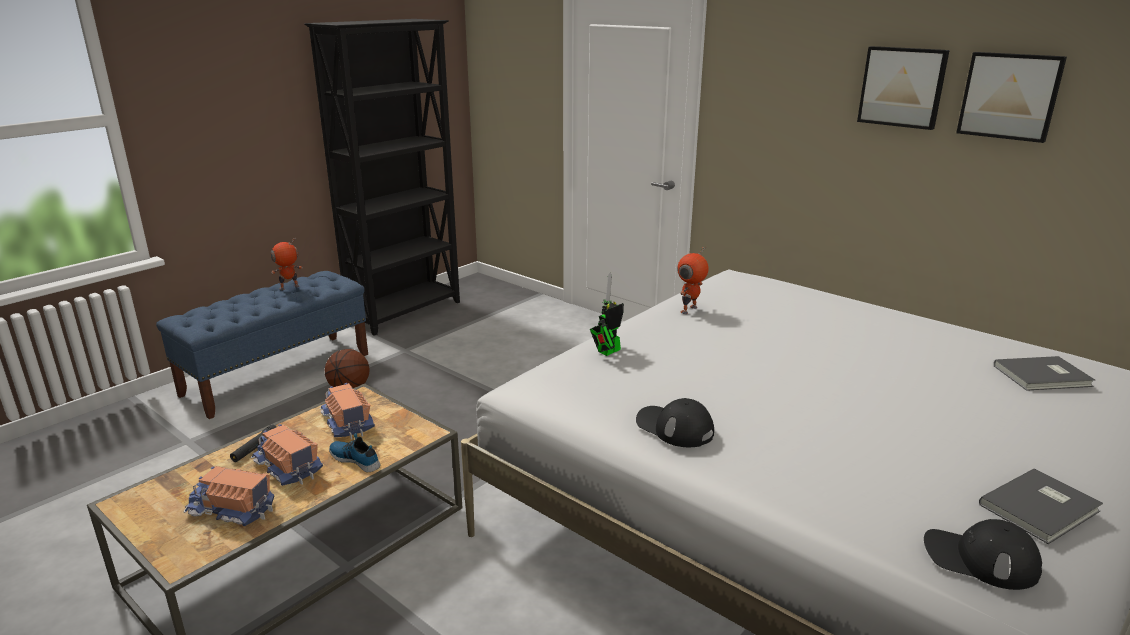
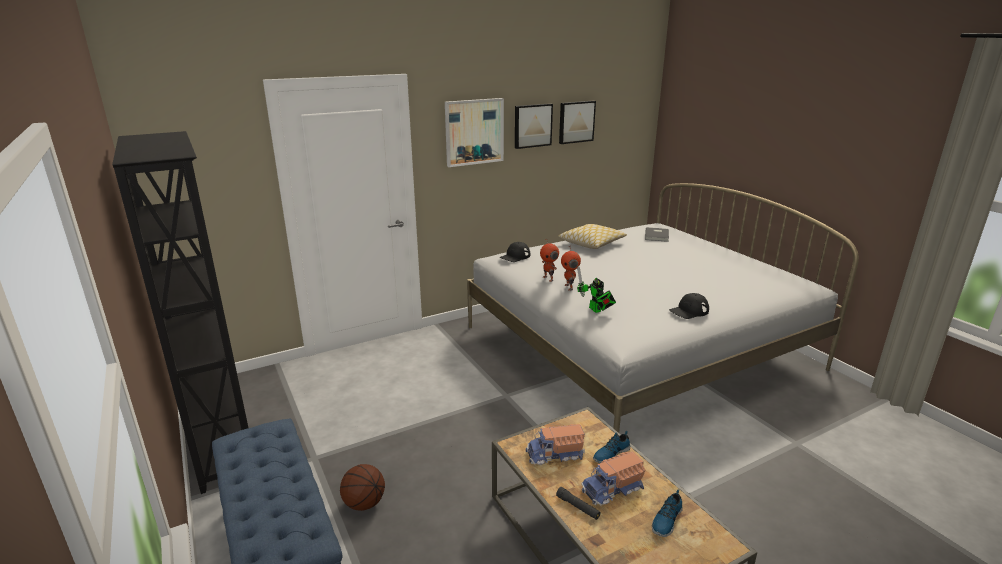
camera: 70 degrees left, 0 degrees up
toy truck [183,466,274,526] -> shoe [652,489,683,537]
toy robot [270,238,303,290] -> toy robot moved to [561,245,581,291]
black cap [924,519,1042,590] -> black cap moved to [500,242,530,262]
grey book [979,469,1103,544] -> none
none -> picture [445,98,504,167]
none -> pillow [558,224,627,249]

